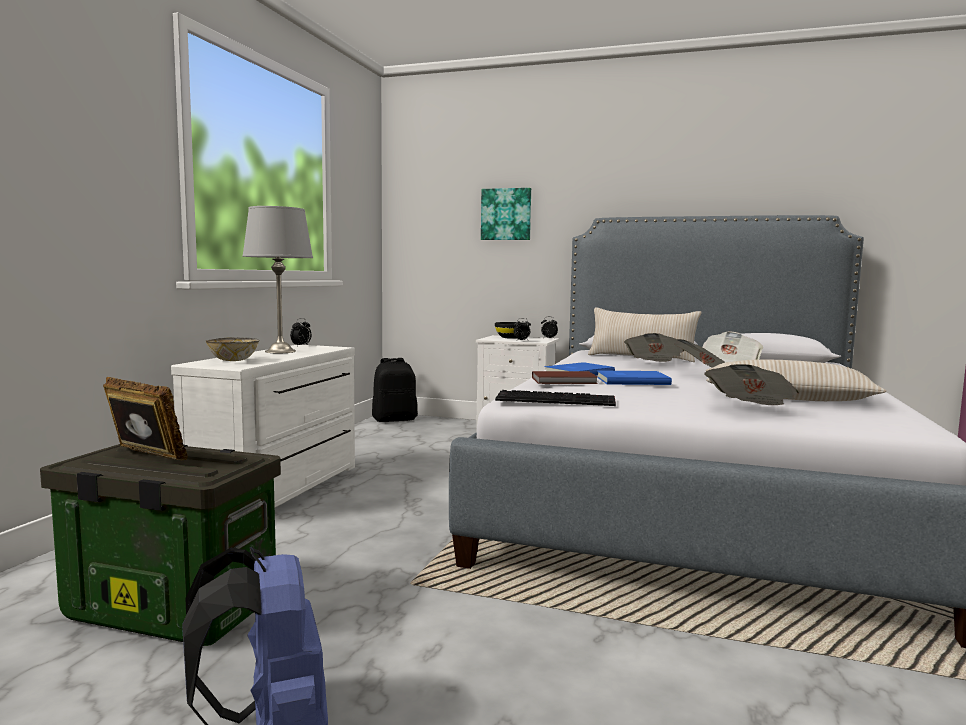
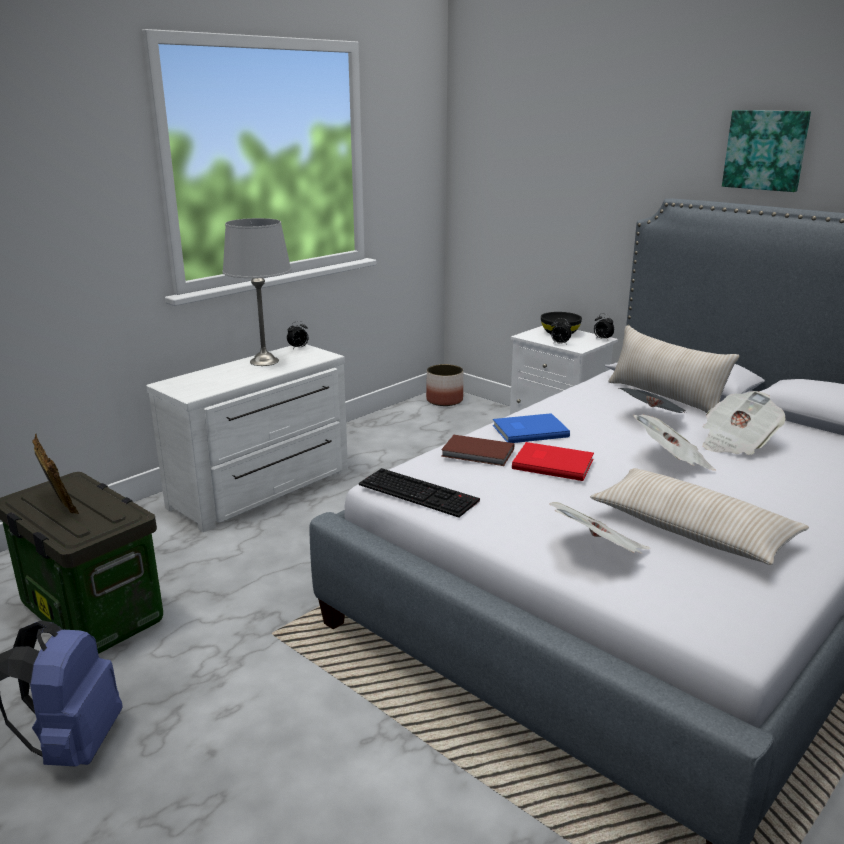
camera: 25 degrees right, 15 degrees up
bowl [206,337,259,361] -> none
black backpack [372,358,418,422] -> planter [426,364,463,406]
picture [481,188,531,240] -> picture moved to [722,110,811,192]
blue book [597,370,672,385] -> red book [512,442,594,481]

